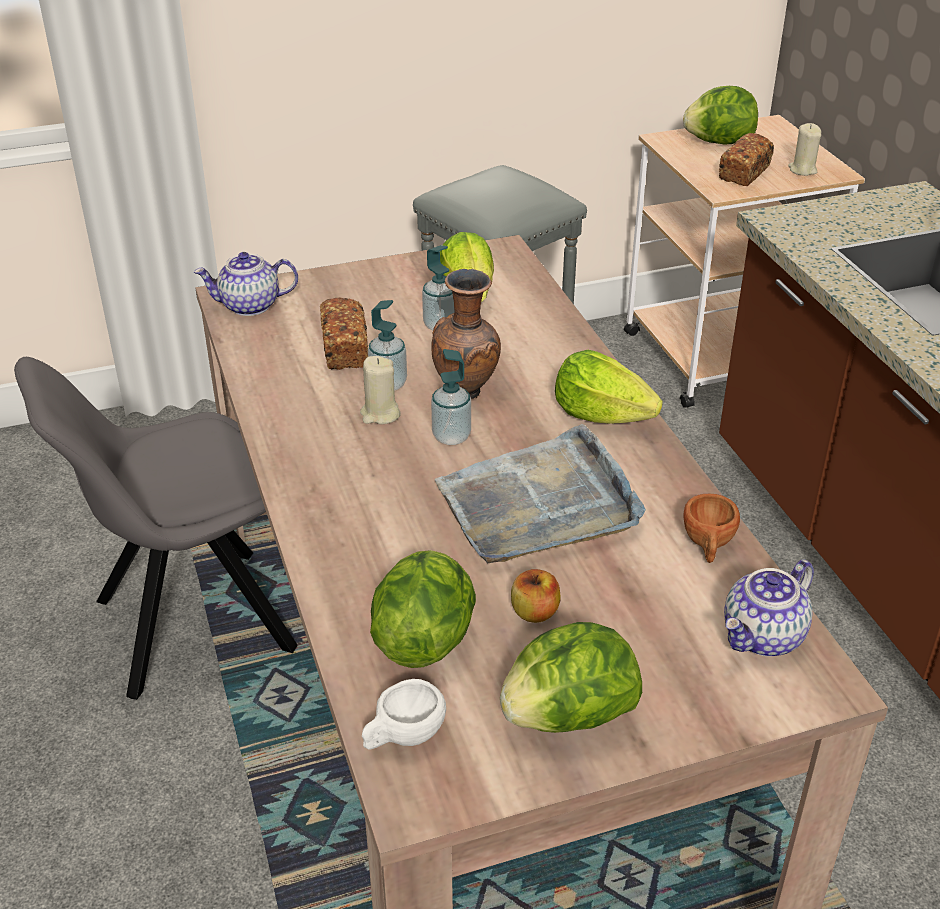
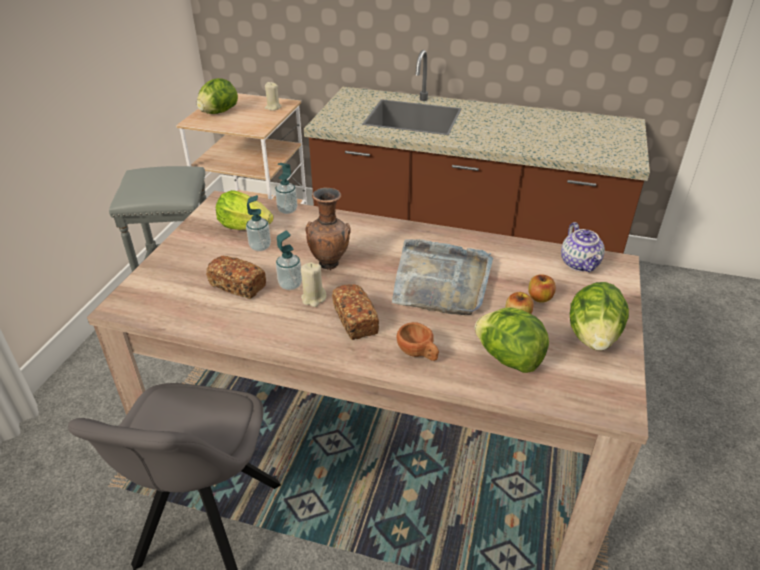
camera: 55 degrees left, 0 degrees up
teapot [194,252,298,316] -> none
white cup [362,679,446,750] -> none
soap dispenser [431,349,471,445] -> soap dispenser moved to [275,163,298,214]
lettuce [555,350,663,424] -> none
brown cup [683,494,740,563] -> brown cup moved to [396,322,439,361]
bread [719,133,774,186] -> bread moved to [332,284,379,340]
none -> apple [528,274,556,303]

